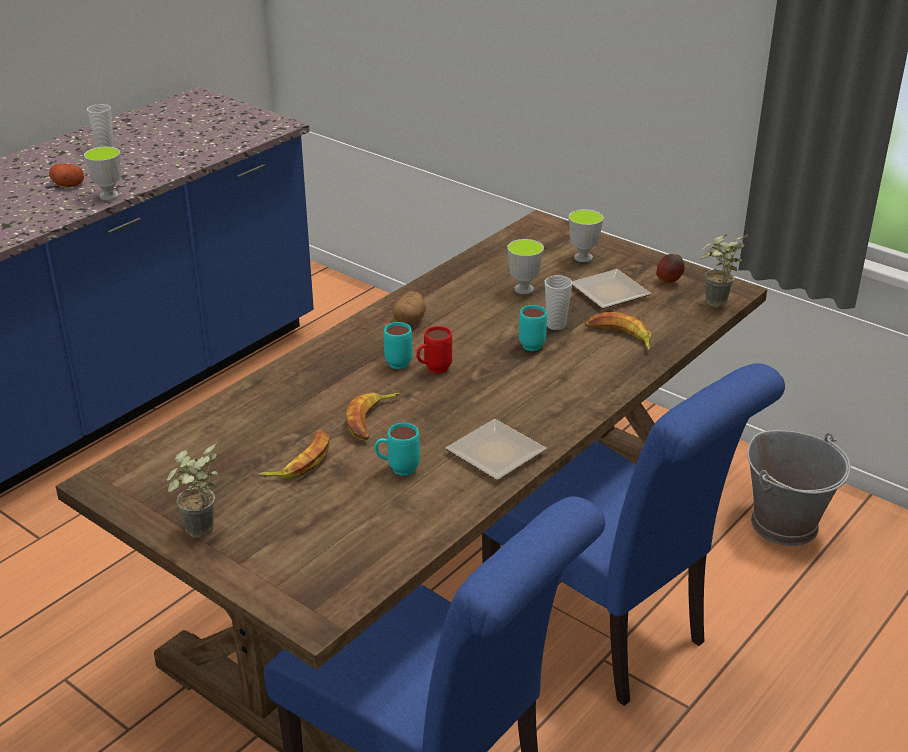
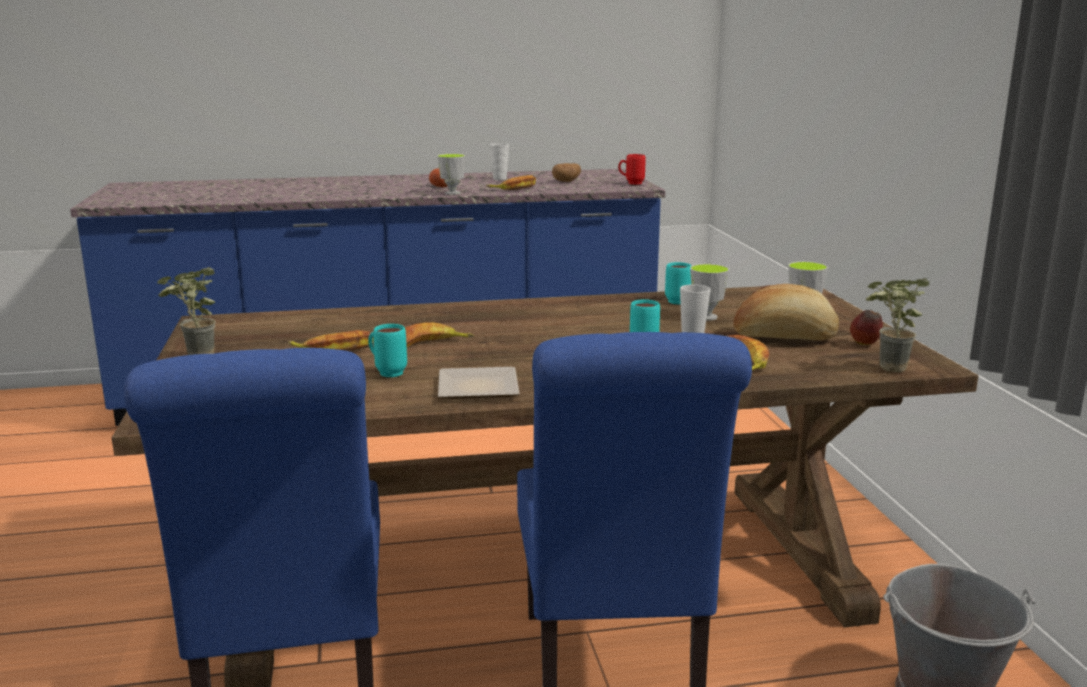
camera: 40 degrees right, 15 degrees down
turquoise mug [384,322,412,369] -> turquoise mug moved to [665,262,691,304]
potato [392,291,426,325] -> potato moved to [552,163,581,182]
red mug [416,326,452,374] -> red mug moved to [618,154,646,185]
plate [572,269,652,309] -> bread [734,284,839,340]
none -> banana [486,175,536,190]

